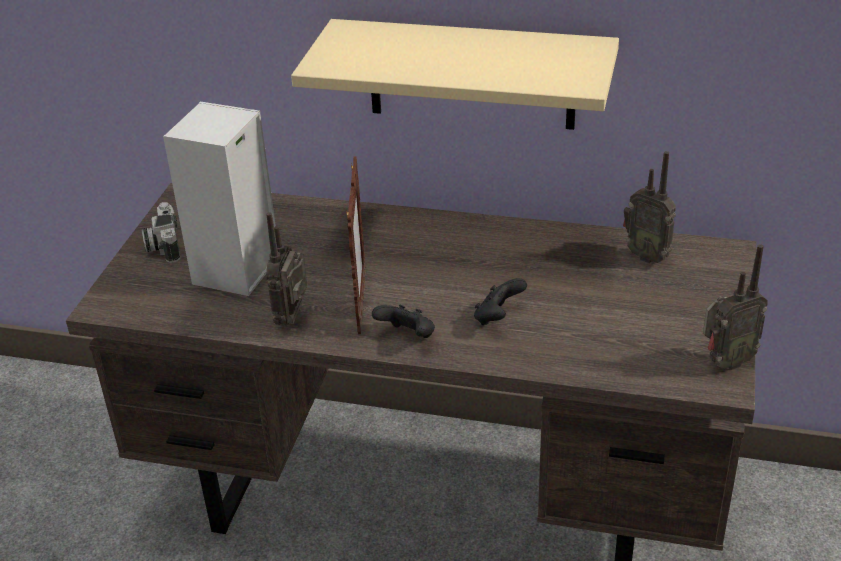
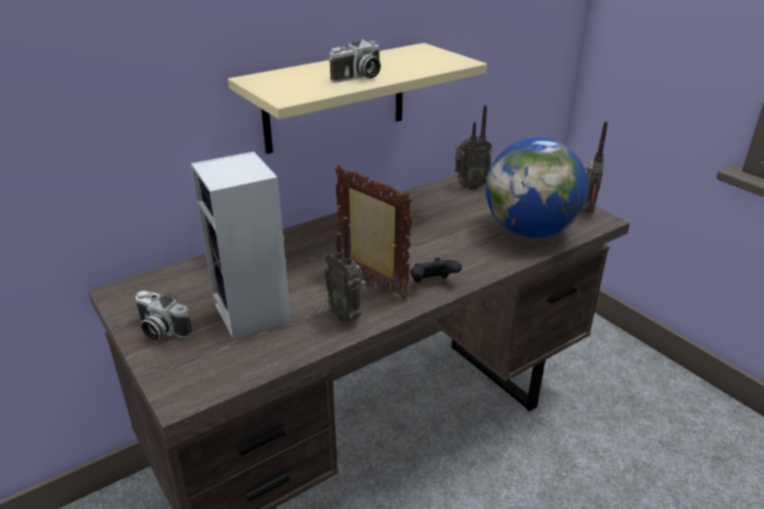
camera: 50 degrees left, 5 degrees down
black game controller [474,278,527,325] -> none
none -> camera [329,39,381,83]
none -> globe [485,138,588,238]

